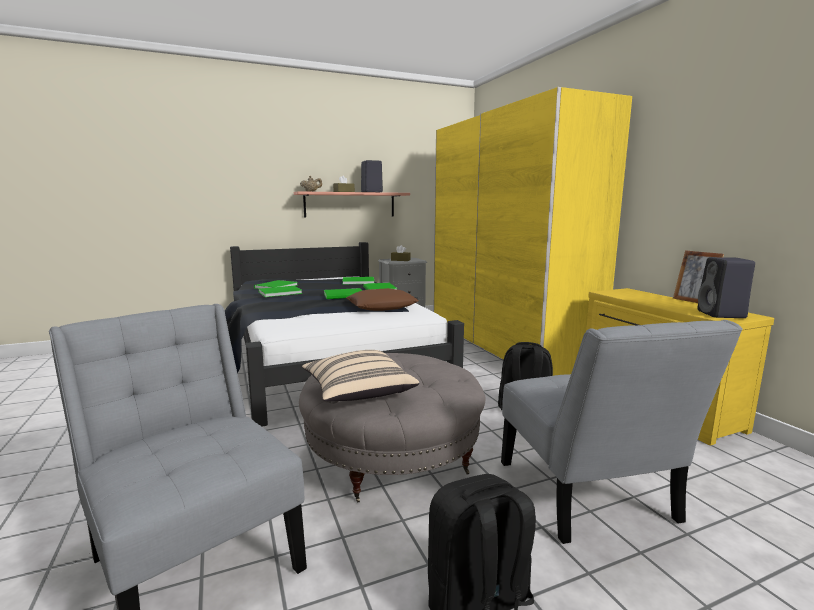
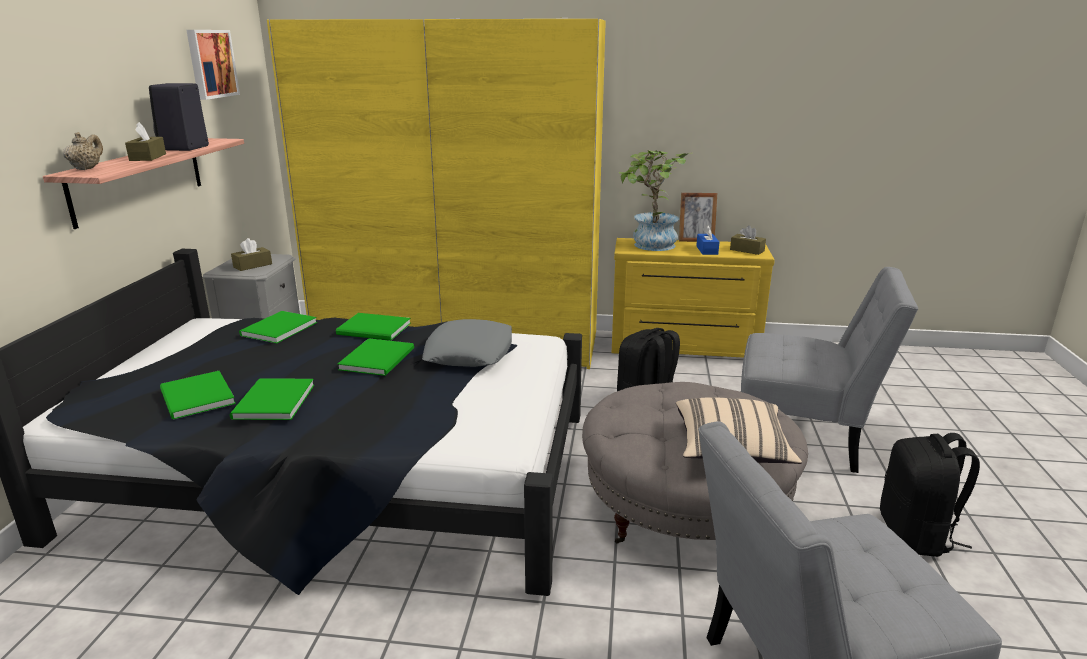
camera: 60 degrees left, 10 degrees up
brown pillow [346,288,419,311] -> grey pillow [422,319,512,367]
black speaker [697,257,755,318] -> brown tissue box [730,225,766,255]
none -> picture [186,30,240,100]
none -> potted plant [619,150,690,251]
none -> blue tissue box [696,225,720,255]

